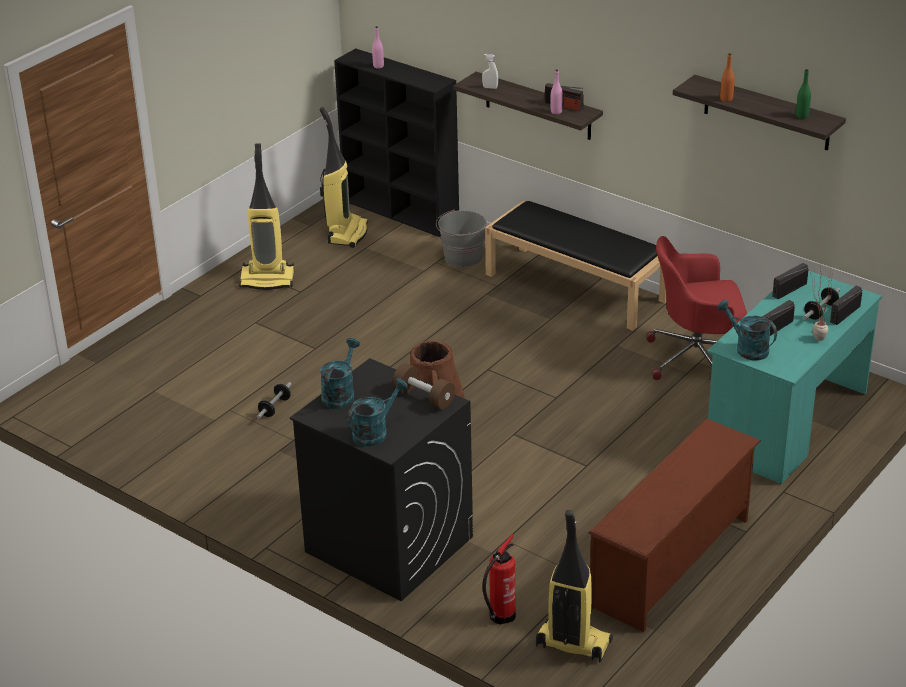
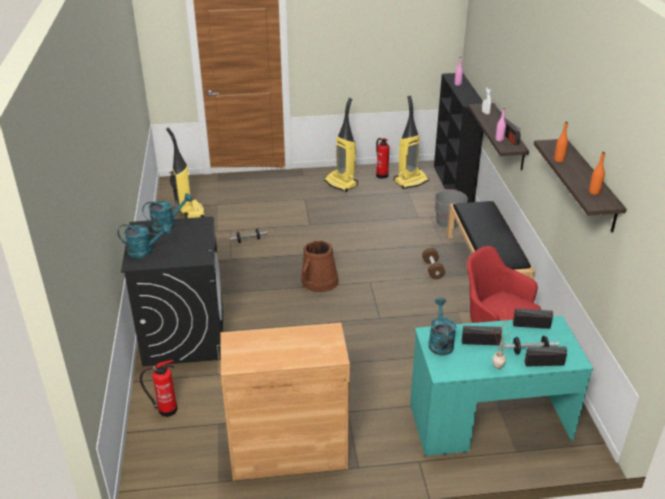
camera: 45 degrees right, 0 degrees up
brown dumbbell [392,363,455,409] -> brown dumbbell moved to [422,248,445,279]
vacuum cleaner [536,510,613,662] -> vacuum cleaner moved to [166,128,205,218]
brown shoe rack [588,418,761,632] -> brown cabinet [220,323,350,481]
green bottle [796,69,811,118] -> orange bottle [589,152,605,195]
none -> fire extinguisher [376,138,389,179]

